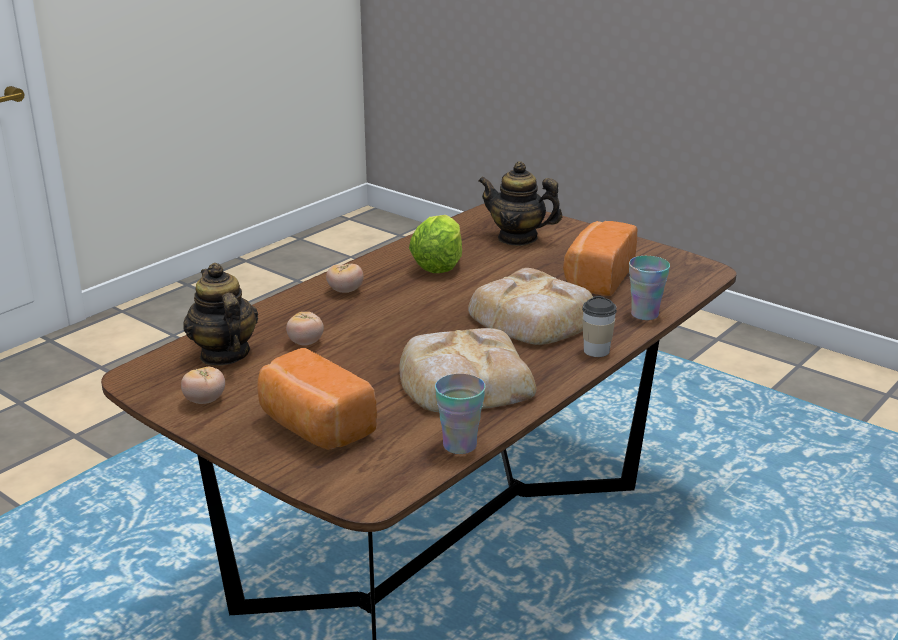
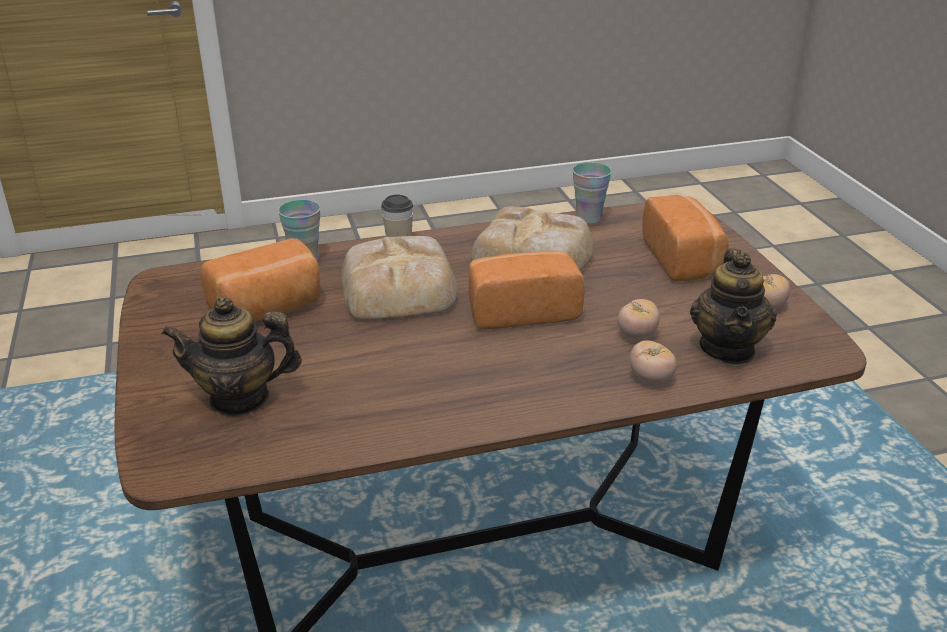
camera: 145 degrees left, 5 degrees up
tomato [326,263,364,293] -> tomato moved to [630,340,677,383]
lettuce [409,215,462,273] -> none
teapot [478,161,562,246] -> teapot turned 120 degrees clockwise [161,296,302,416]
none -> bread [468,251,585,330]

